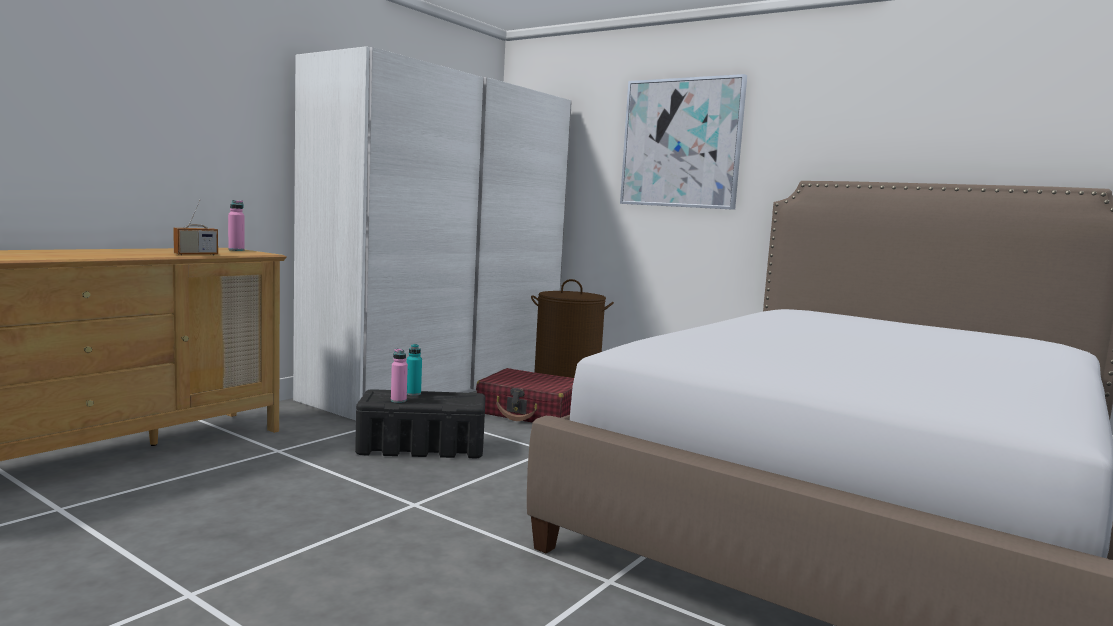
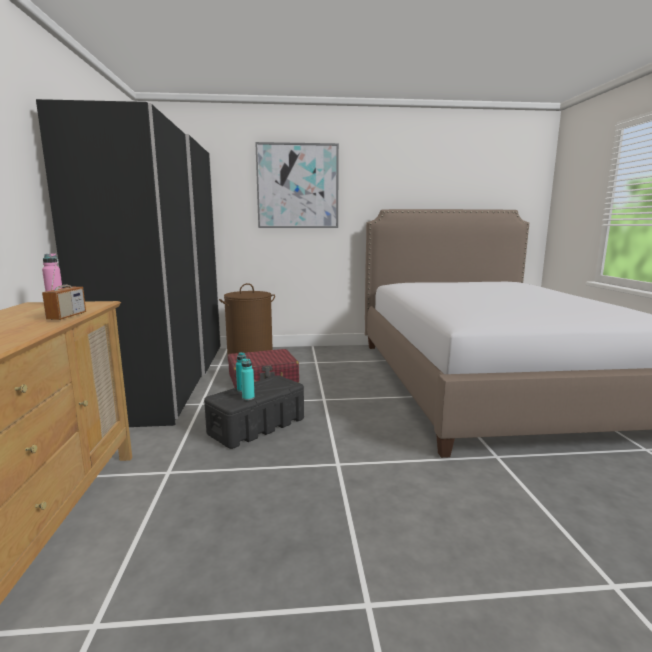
camera: 40 degrees left, 5 degrees up
white wardrobe [293,46,572,420] -> black wardrobe [36,99,221,427]
pink bottle [391,348,408,403] -> turquoise bottle [241,359,255,400]

